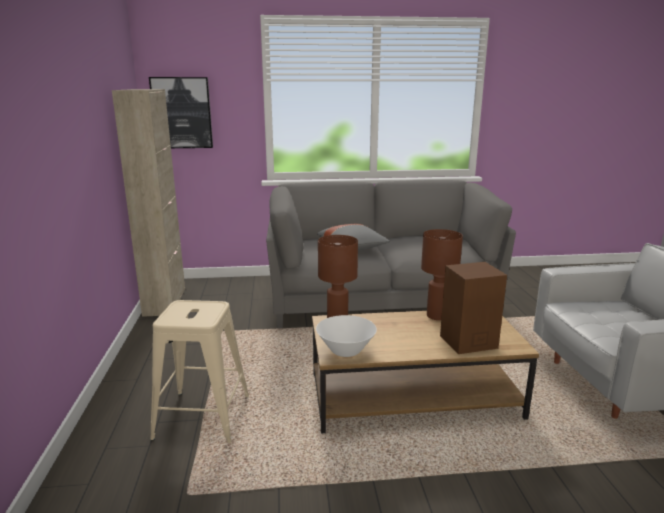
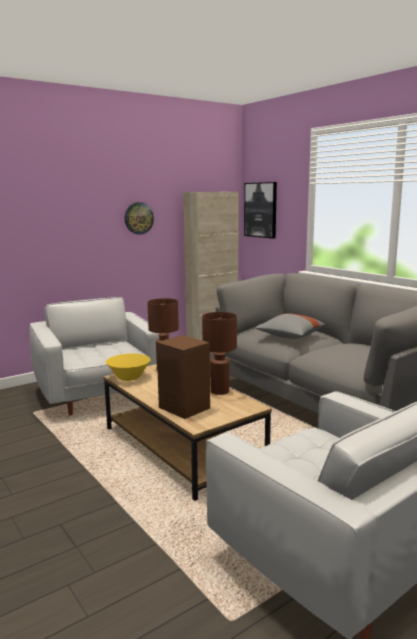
camera: 60 degrees right, 5 degrees down
beige stool [150,300,249,443] -> white armchair [29,297,160,415]
white bowl [316,315,377,357] -> yellow bowl [106,354,151,381]
none -> wall clock [125,202,154,235]

